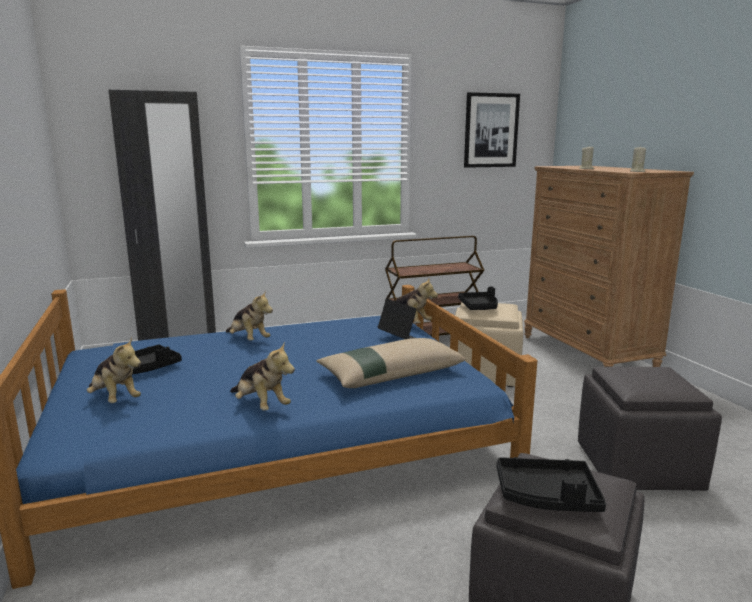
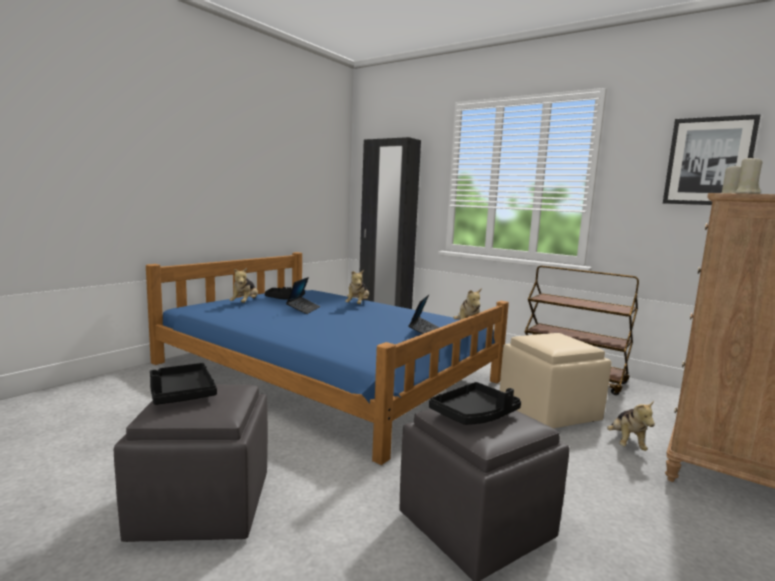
camera: 55 degrees right, 5 degrees down
plush toy [230,342,295,410] -> plush toy moved to [607,401,655,451]
beige pillow [316,338,466,388] -> none
black tray [458,286,498,310] -> black tray moved to [429,382,521,425]
none -> laptop [286,277,321,314]

